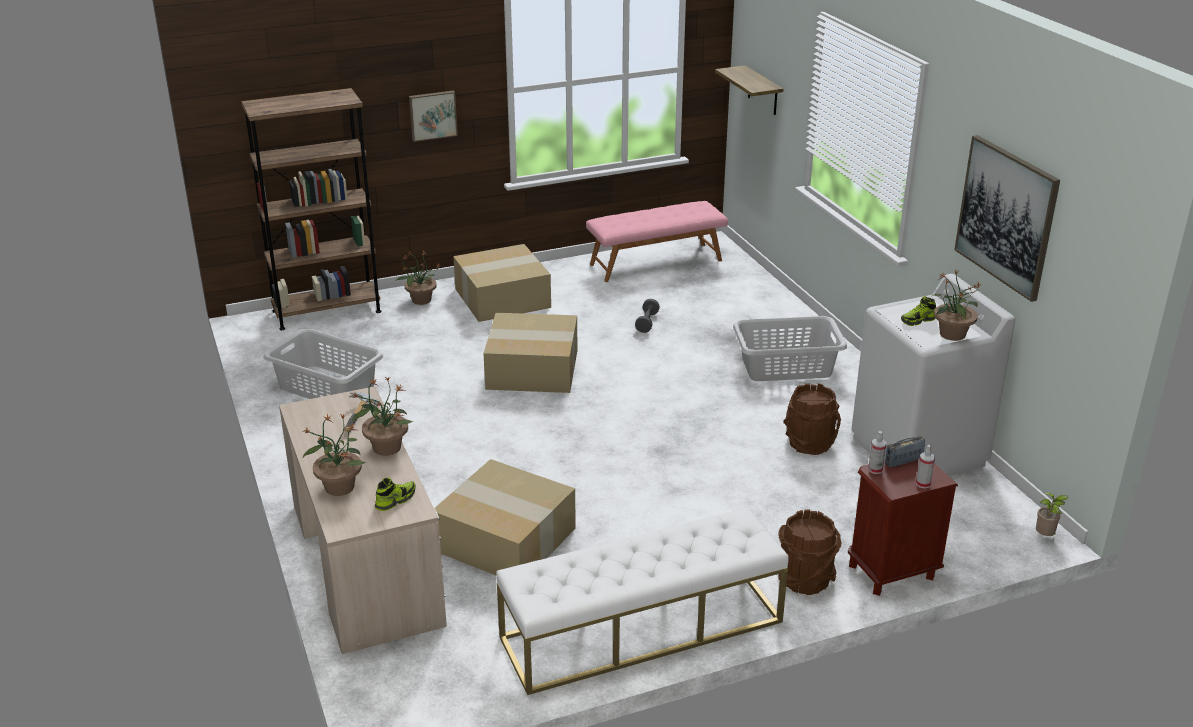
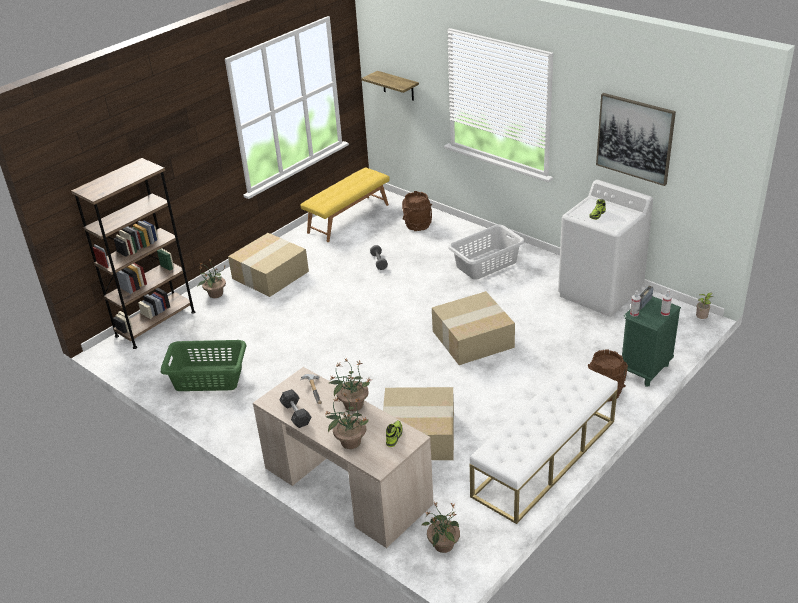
camera: 25 degrees left, 5 degrees up
grey laundry basket [263,329,383,399] -> green laundry basket [161,340,246,391]
picture [409,91,458,142] -> none
cardboard box [483,313,577,393] -> cardboard box moved to [432,291,515,365]
pink bench [586,201,728,282] -> yellow bench [301,167,390,242]
brown bucket [783,383,841,455] -> brown bucket moved to [402,191,432,231]
brown nightstand [848,460,958,596] -> green nightstand [622,296,681,387]
potted plant [932,268,981,341] -> potted plant moved to [421,502,460,553]
none -> grey dumbbell [280,389,311,428]

